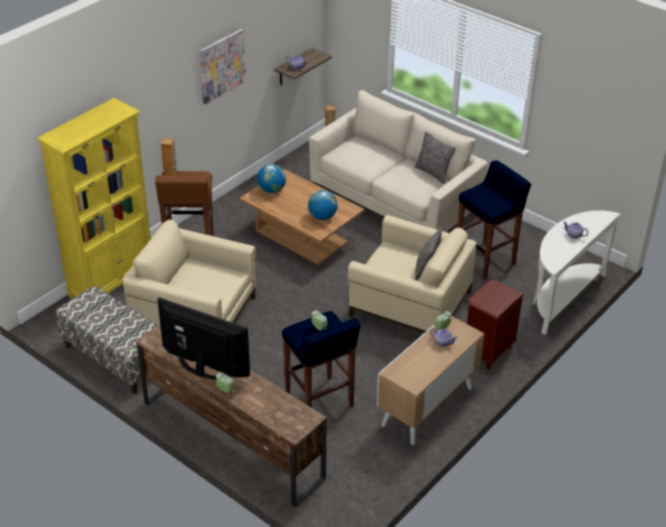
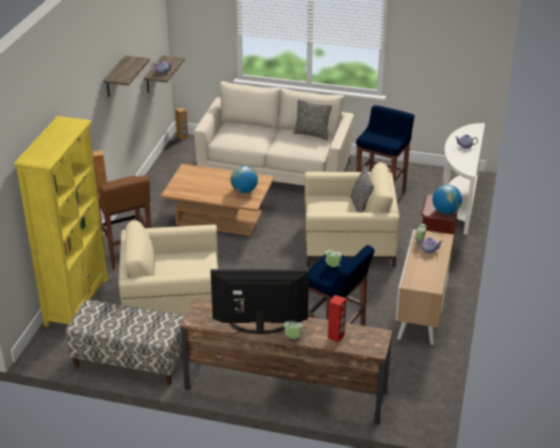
camera: 25 degrees left, 5 degrees down
picture [199,29,246,104] -> shelf [103,56,150,97]
globe [257,164,286,193] -> globe moved to [432,185,462,214]
none -> red speaker [328,295,346,342]

